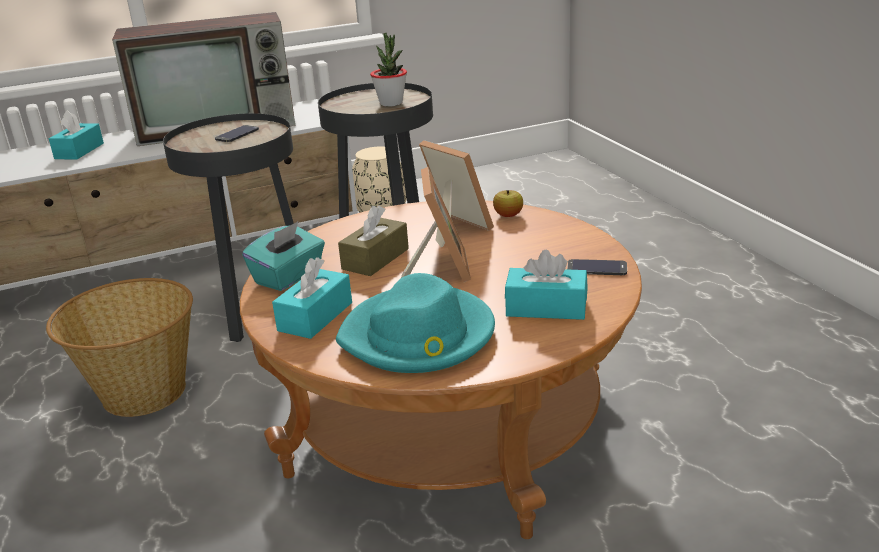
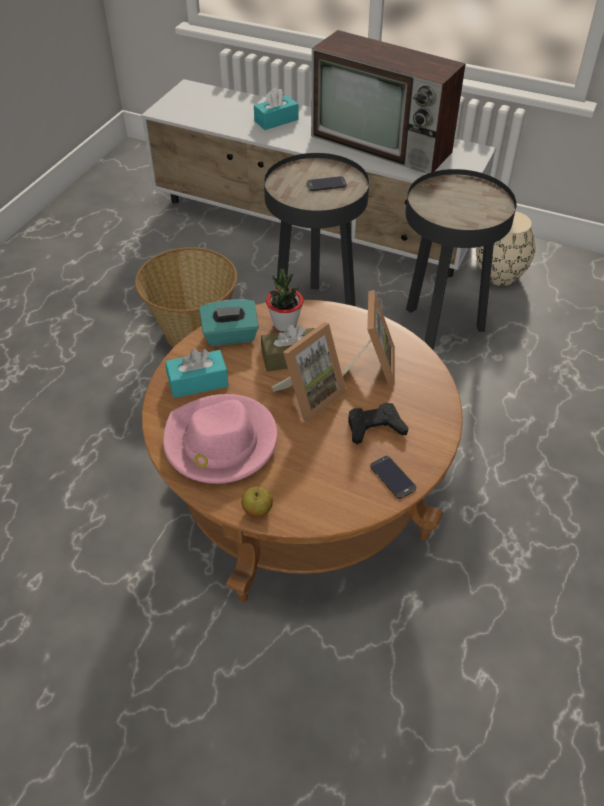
camera: 45 degrees right, 20 degrees up
turquoise hat [336,273,495,373] -> pink hat [163,394,277,484]
potted plant [370,33,407,107] -> potted plant moved to [266,268,303,332]
apple [493,190,523,217] -> apple moved to [241,486,273,517]
turquoise tissue box [505,249,588,320] -> none
none -> black game controller [348,403,409,444]

